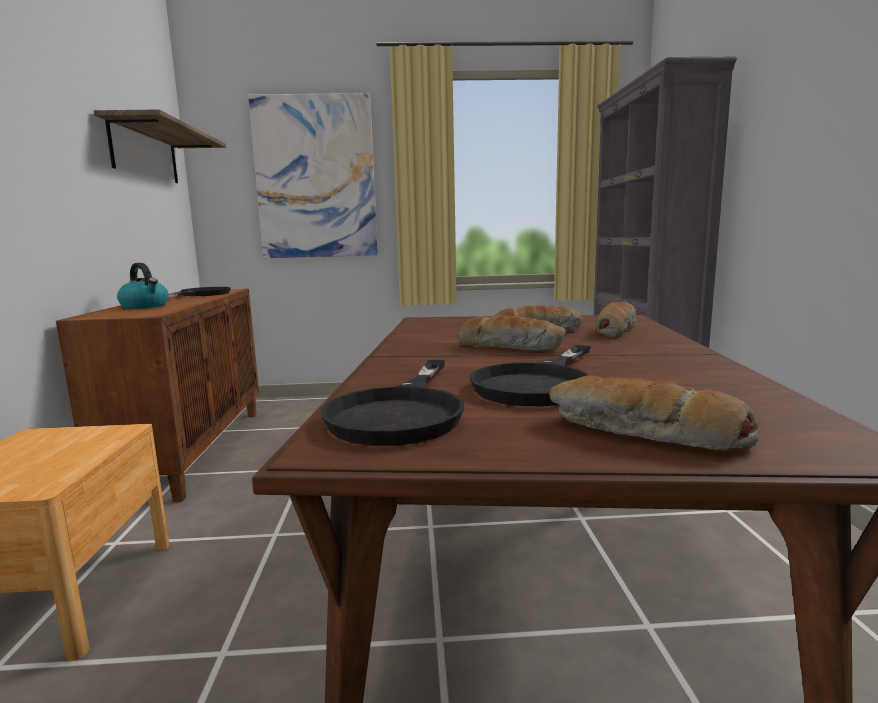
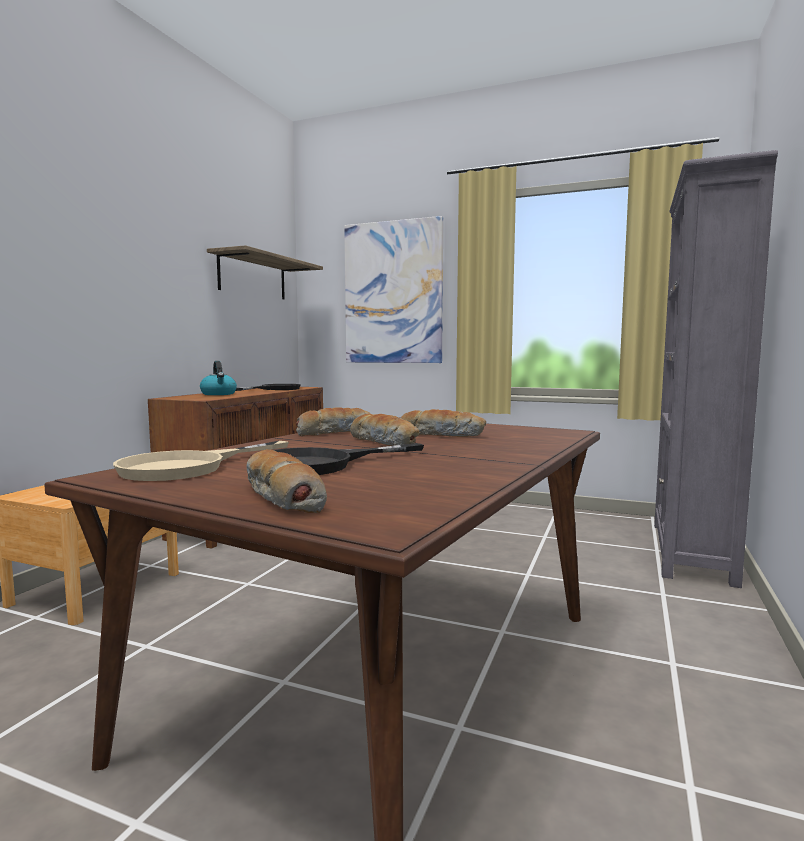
camera: 25 degrees right, 5 degrees down
black frying pan [320,360,464,446] -> beige frying pan [113,441,289,481]
bread [596,302,637,338] -> bread moved to [296,407,371,436]

